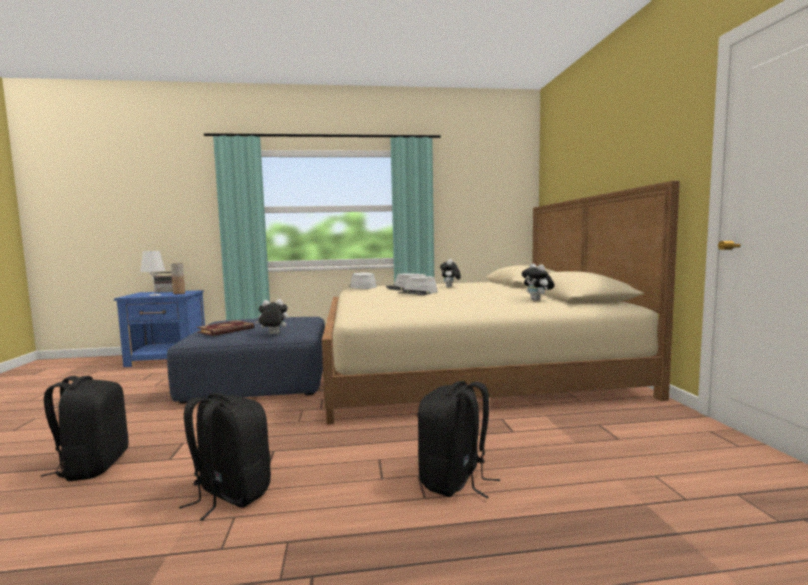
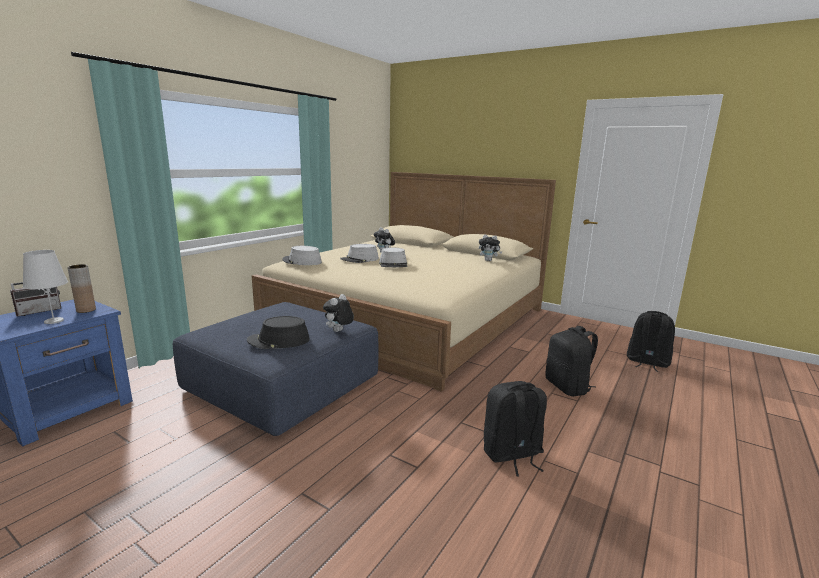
camera: 50 degrees left, 10 degrees up
black backpack [41,376,128,481] -> black backpack moved to [627,311,675,372]
book [196,320,254,336] -> black hat [247,316,310,349]

